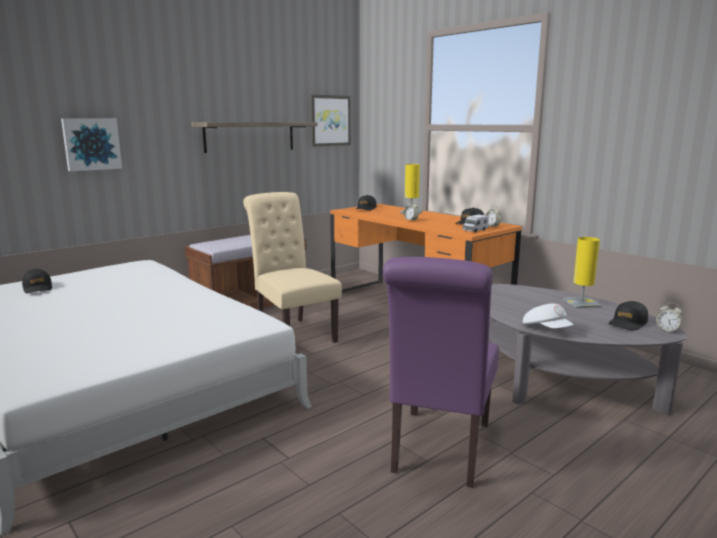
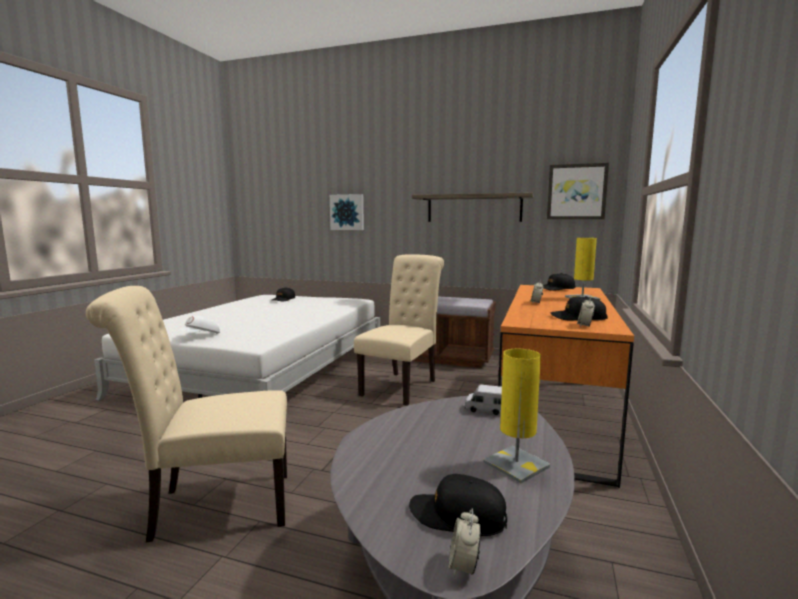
camera: 60 degrees right, 5 degrees down
purple chair [383,257,499,488] -> beige chair [86,286,287,542]
toy truck [462,214,489,232] -> toy truck moved to [465,384,502,415]
white cap [523,303,574,328] -> white cap moved to [178,316,220,334]

